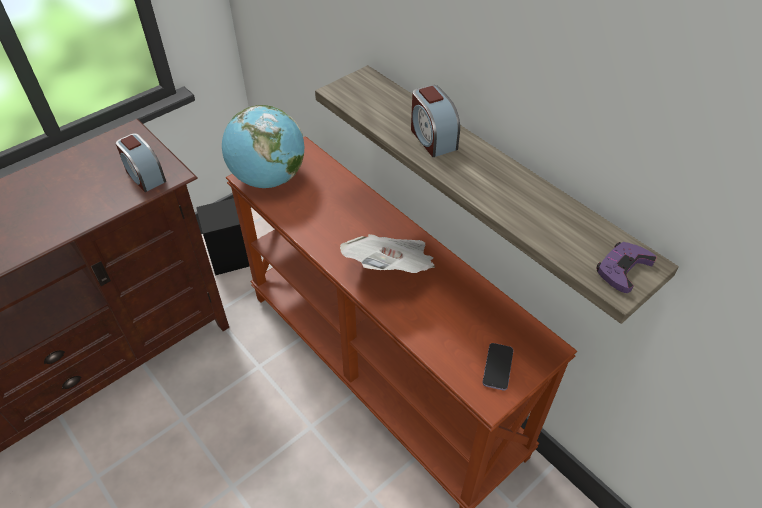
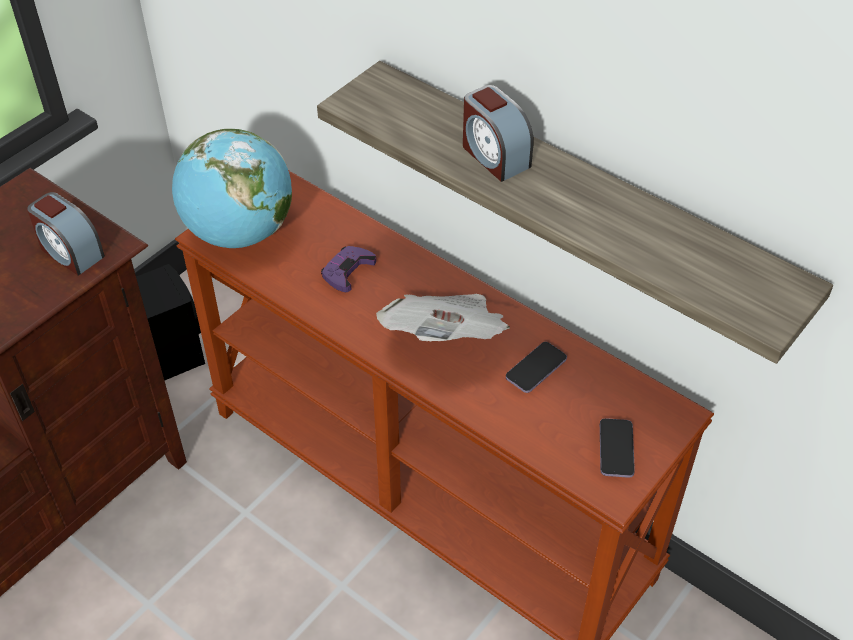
camera: 10 degrees left, 0 degrees up
purple game controller [597,242,656,293] -> purple game controller moved to [321,246,376,292]
none -> phone [506,342,567,393]

